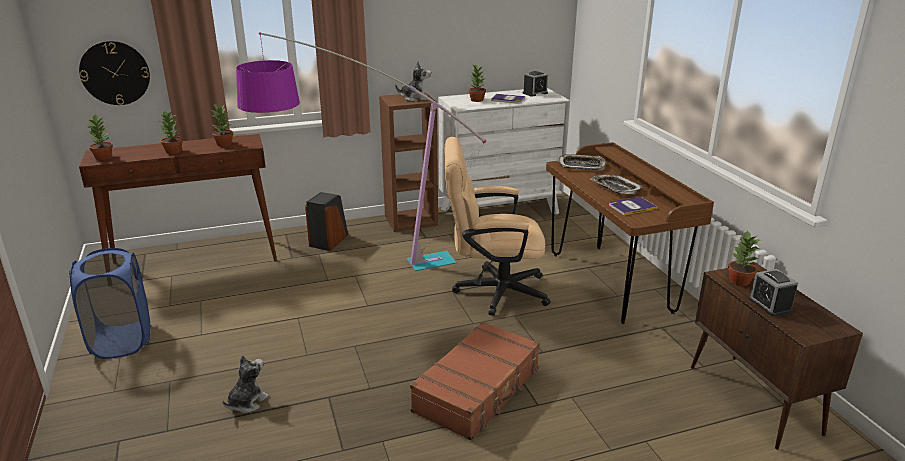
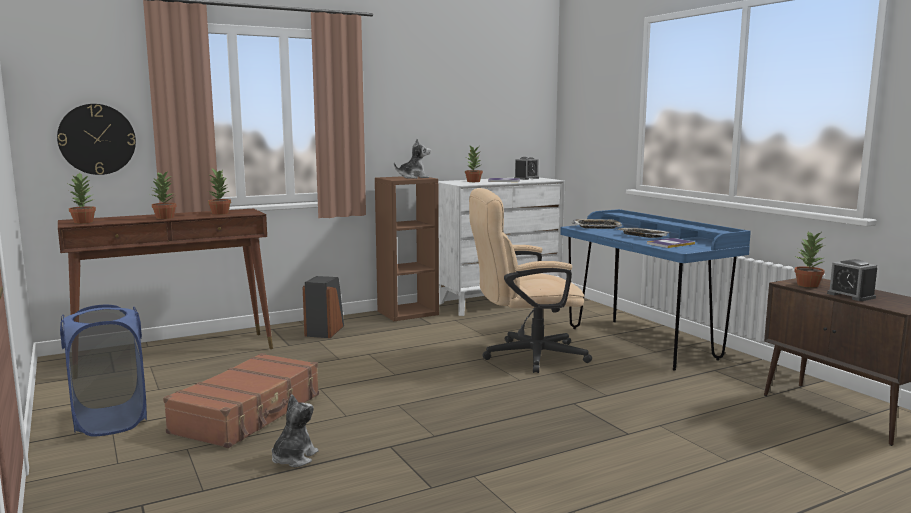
camera: 10 degrees left, 15 degrees down
floor lamp [236,32,486,271] -> none
brown suitcase [410,321,540,441] -> brown suitcase moved to [163,353,319,448]
brown desk [546,142,714,324] -> blue desk [560,209,751,371]

